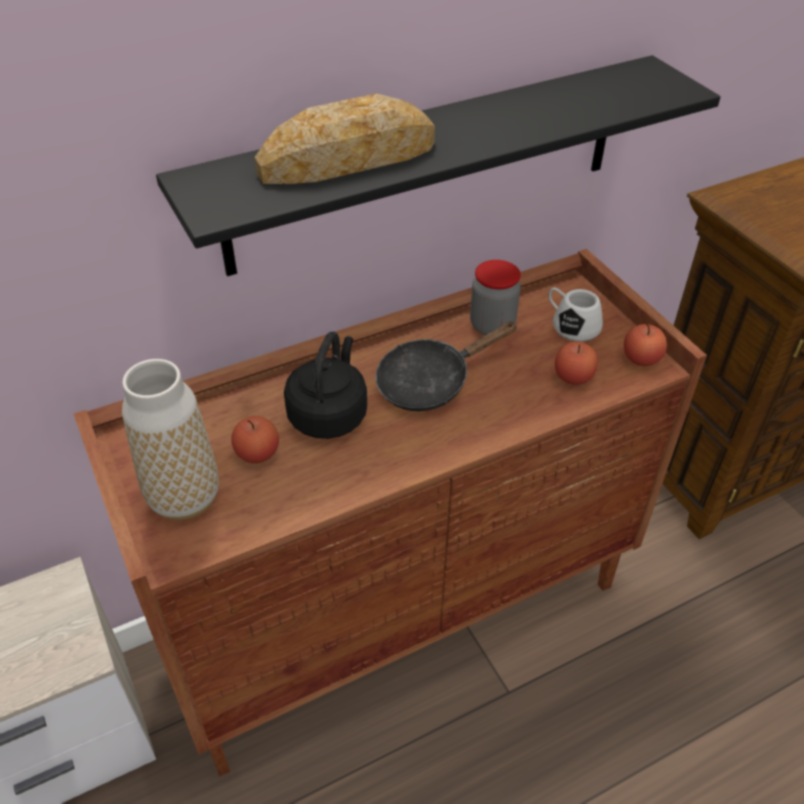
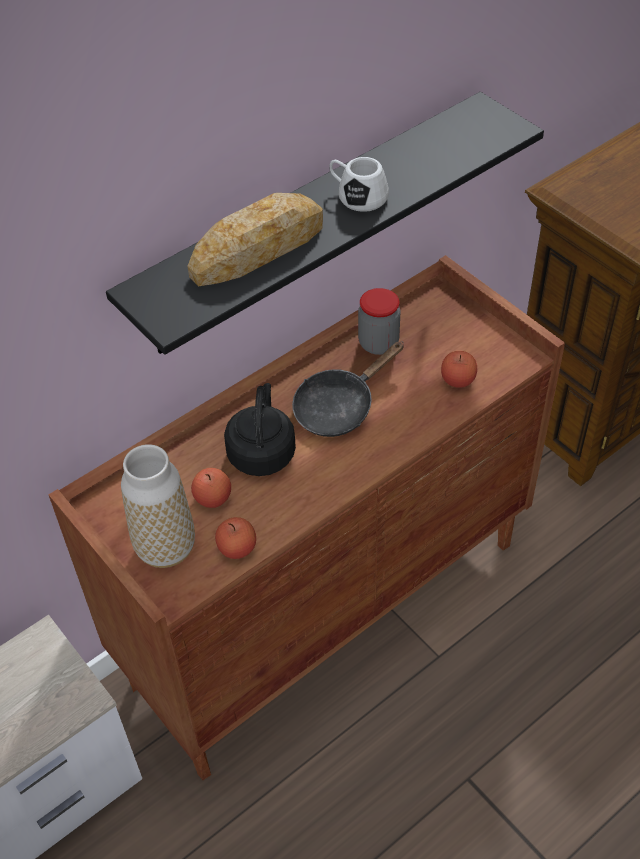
camera: 10 degrees left, 5 degrees up
white mug [548,288,603,342] -> white mug moved to [329,157,389,212]
apple [624,324,667,366] -> apple moved to [215,517,256,559]

